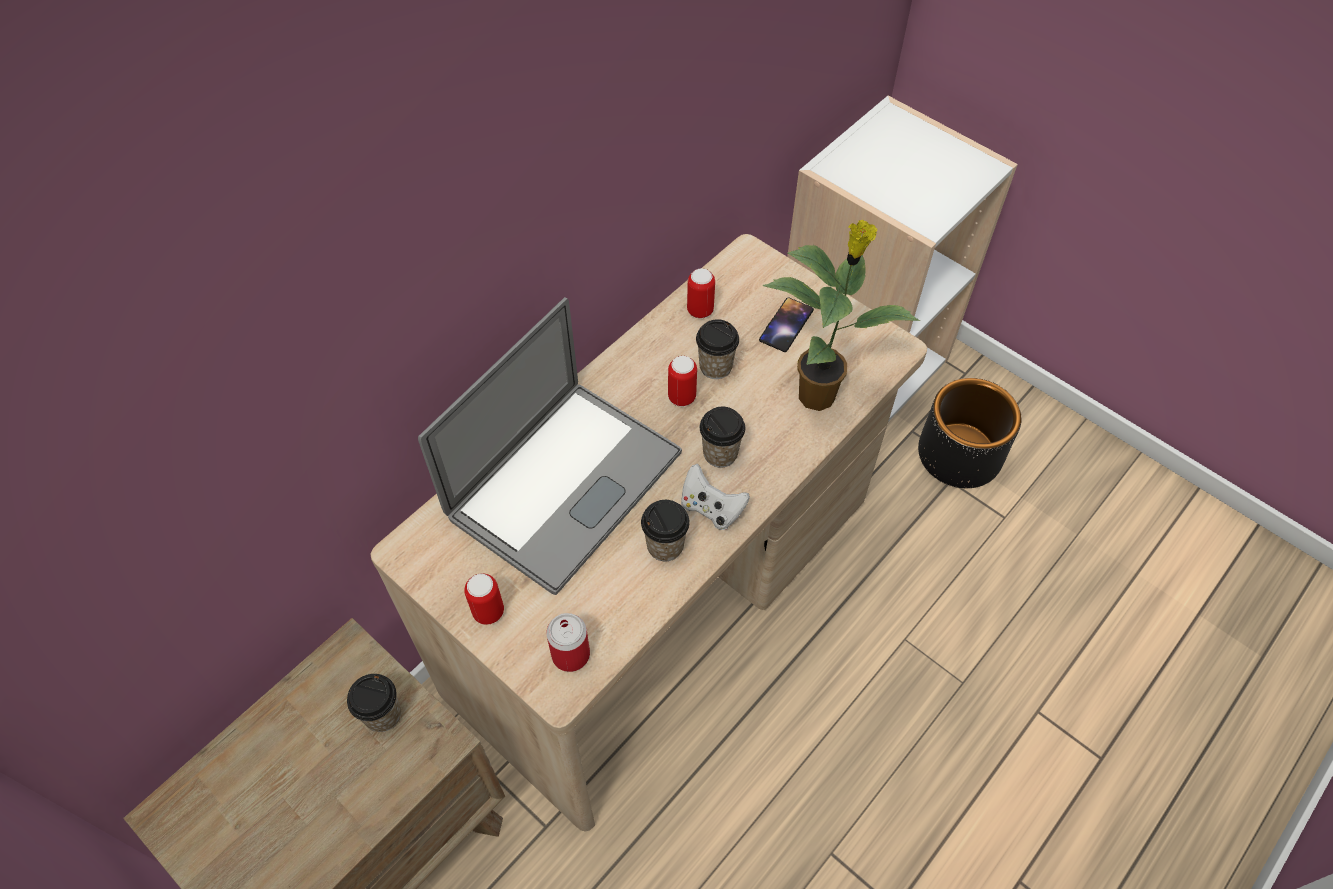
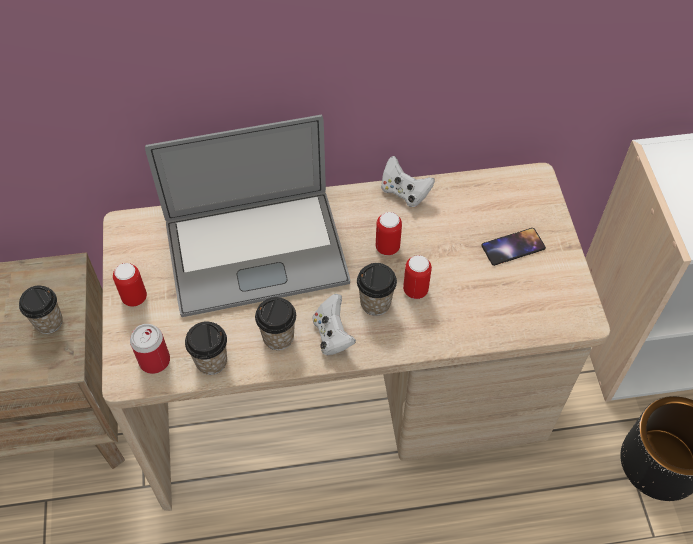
camera: 40 degrees right, 0 degrees up
can [687,268,715,318] -> can moved to [403,255,432,299]
cup [696,319,739,379] -> cup moved to [185,321,227,375]
potted plant [762,220,921,411] -> none
none -> white game controller [381,156,435,207]

